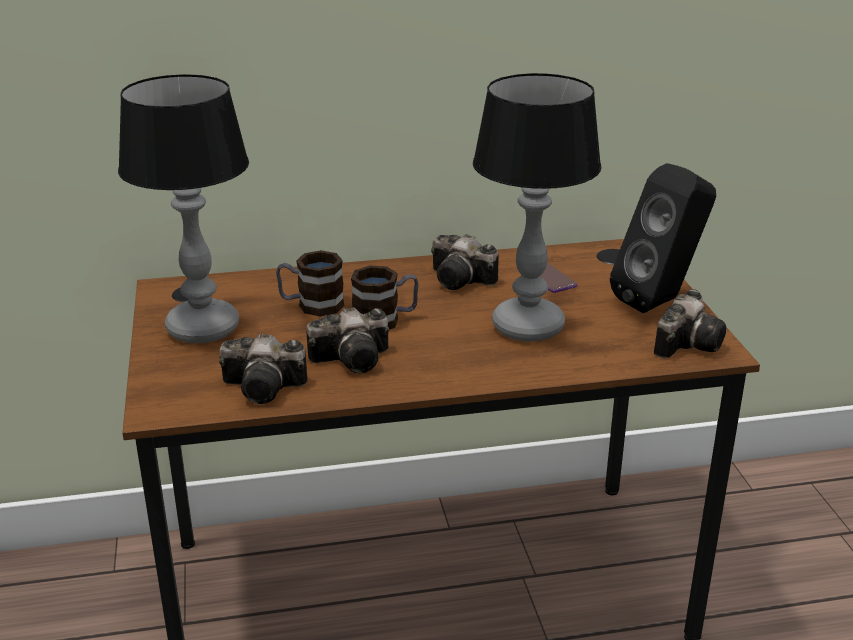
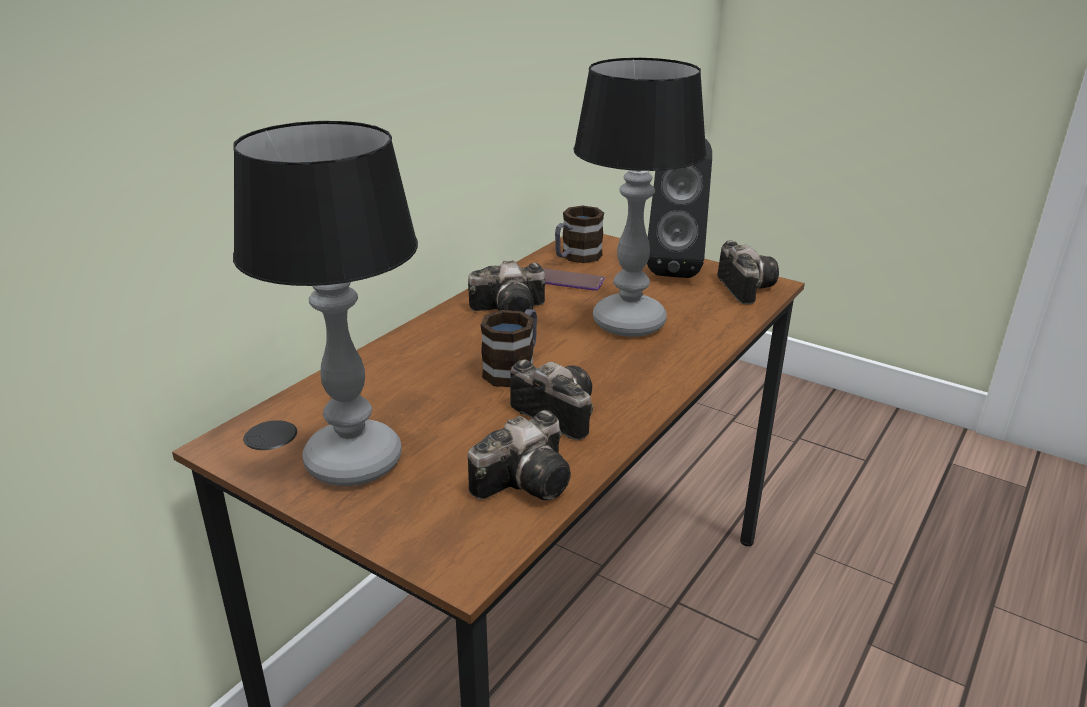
camera: 45 degrees left, 0 degrees up
mug [276,250,345,317] -> mug moved to [555,206,604,263]
camera [306,307,389,373] -> camera turned 75 degrees counterclockwise [510,359,593,441]

